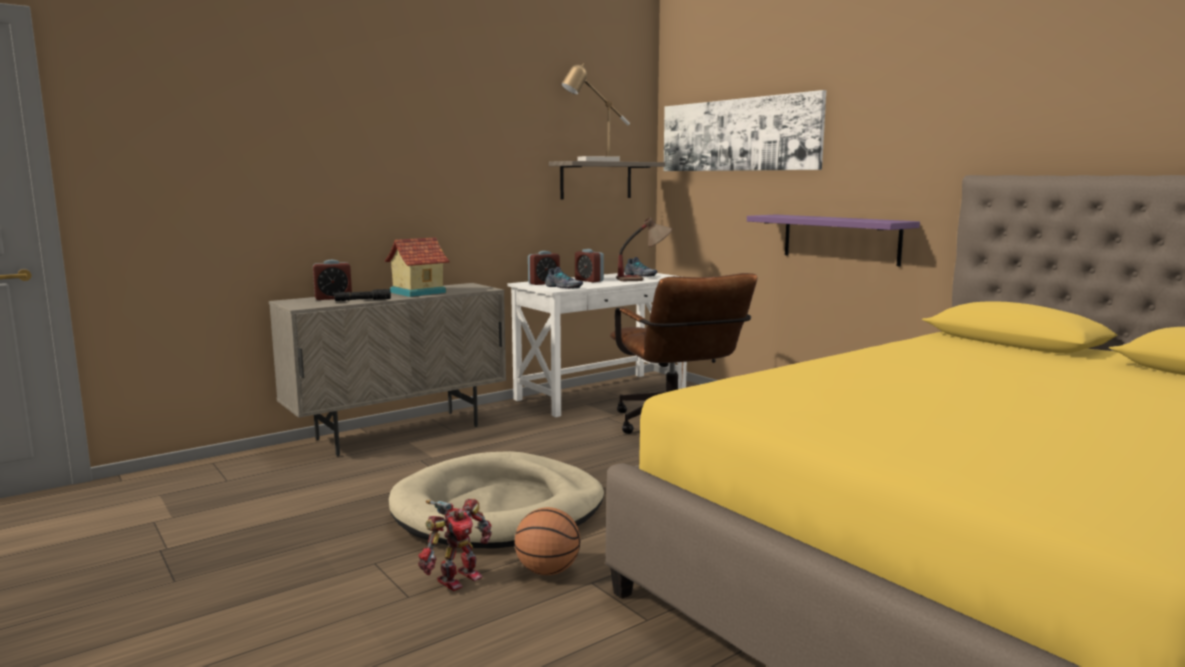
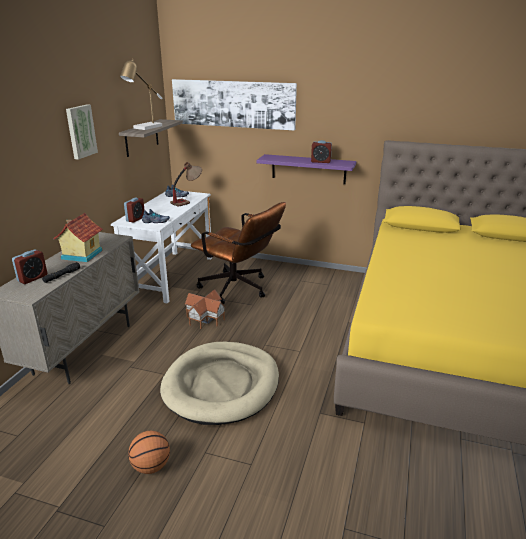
camera: 35 degrees left, 15 degrees up
toy robot [418,499,492,591] -> none
basketball [515,507,581,575] -> basketball moved to [128,431,170,474]
alarm clock [575,249,604,282] -> alarm clock moved to [311,140,332,163]
none -> picture [66,105,98,160]
none -> toy house [185,289,226,329]

